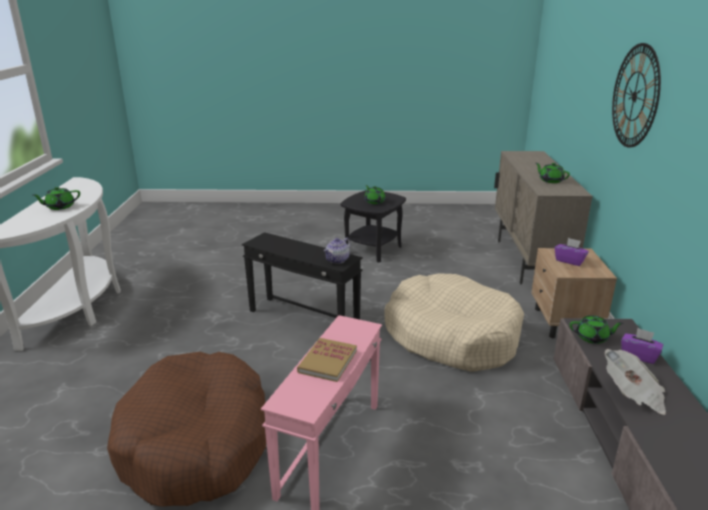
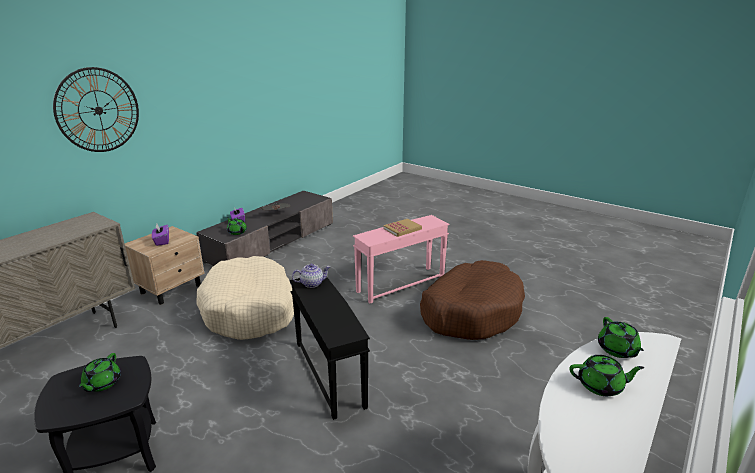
camera: 145 degrees left, 0 degrees up
green teapot [536,163,570,183] -> green teapot moved to [598,317,644,358]

